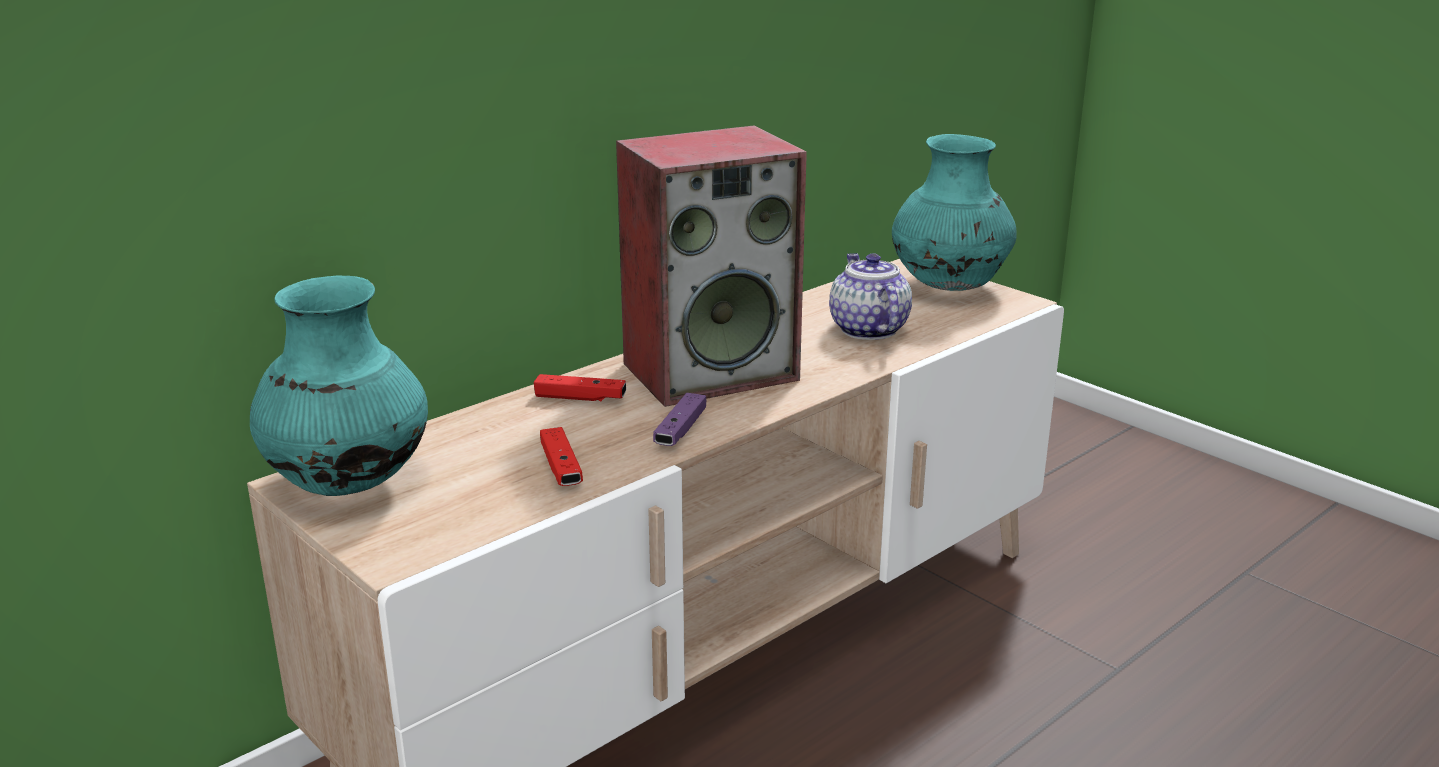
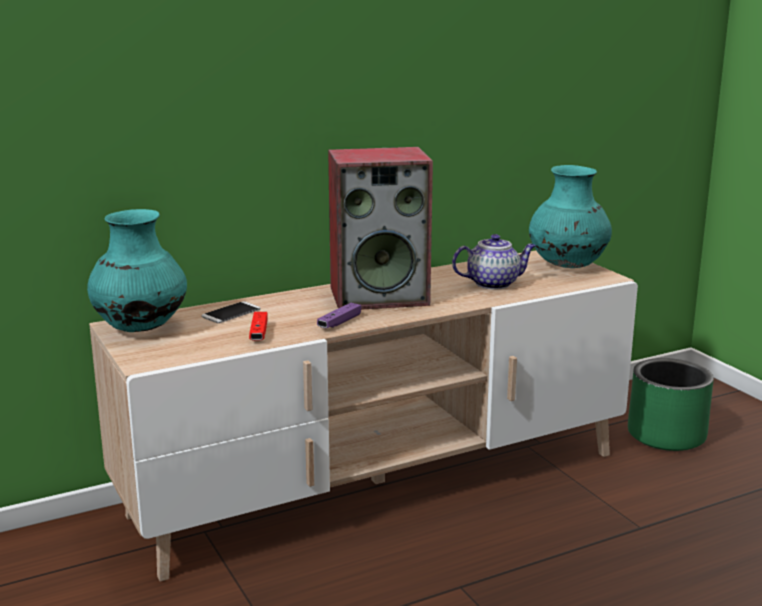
camera: 15 degrees right, 5 degrees down
red game controller [534,374,626,402] -> none
teapot [829,253,912,340] -> teapot turned 75 degrees clockwise [452,234,536,289]
none -> phone [201,301,260,323]
none -> green planter [628,358,714,451]

